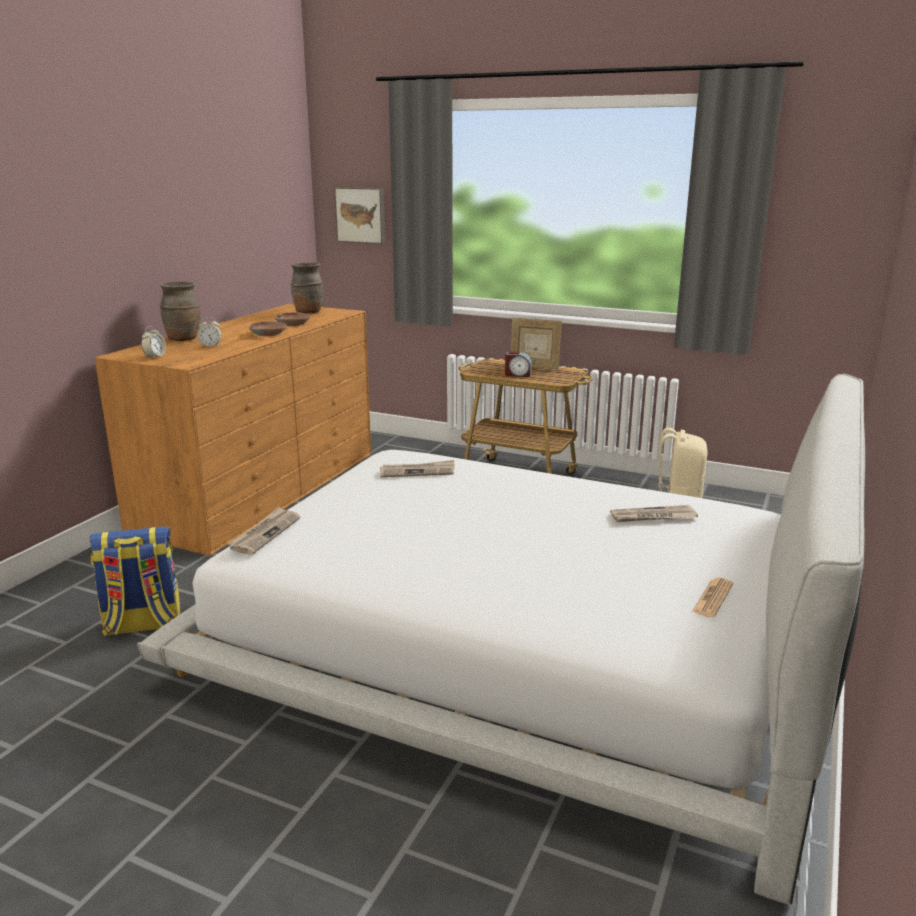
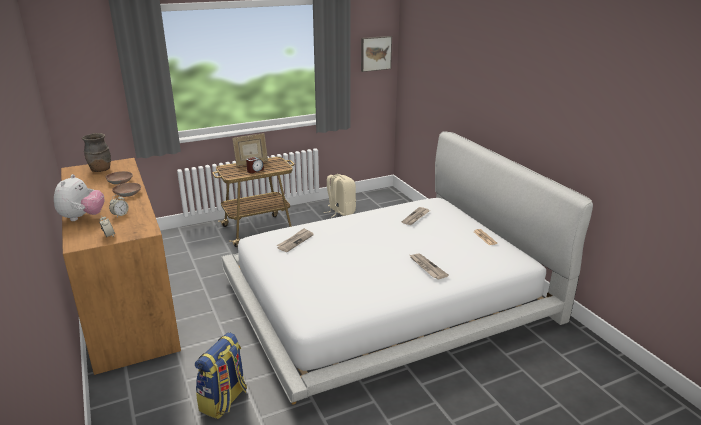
camera: 50 degrees left, 5 degrees up
brown vase [160,282,200,341] -> plush toy [54,174,104,221]
newspaper [228,507,300,555] -> newspaper moved to [410,254,449,279]
picture [334,187,385,244] -> picture moved to [361,36,392,72]

